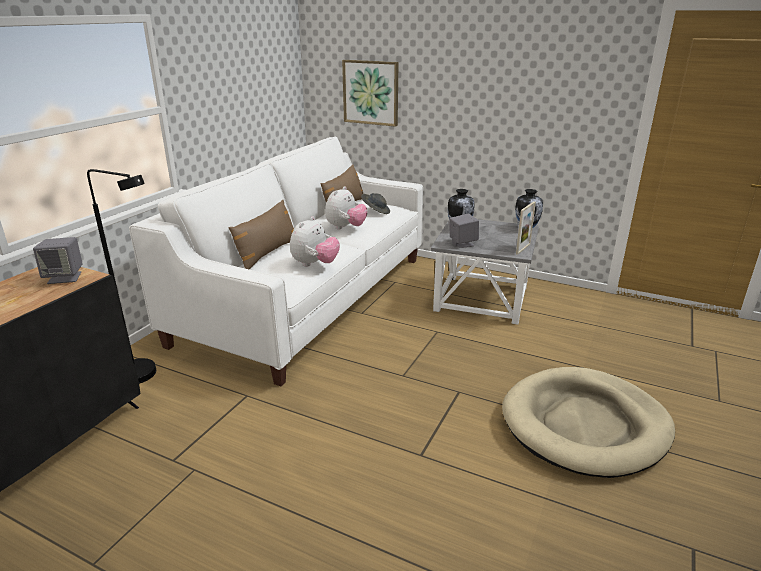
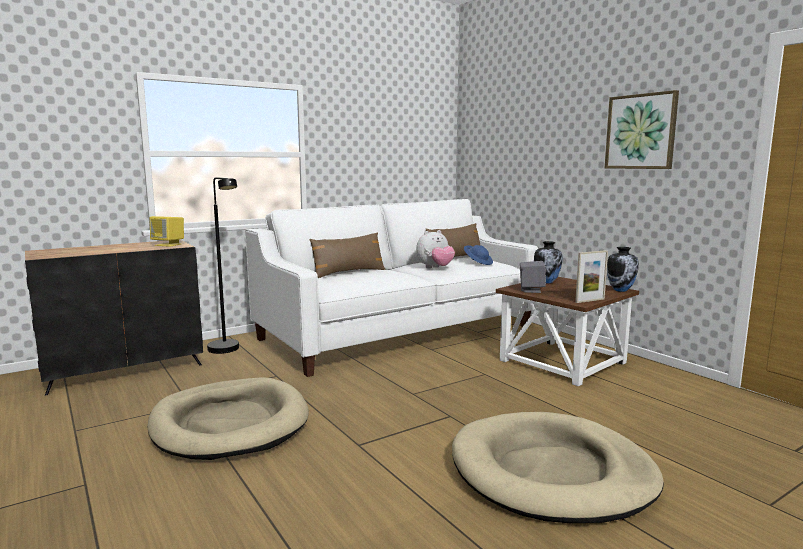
camera: 30 degrees right, 15 degrees down
grey speaker [33,237,83,284] -> yellow speaker [150,216,184,247]
plush toy [290,217,340,267] -> none
picture [342,60,399,127] -> picture moved to [605,90,679,169]
grey hat [361,193,390,214] -> blue hat [464,245,493,265]
grey side table [431,219,539,324] -> brown side table [496,277,639,386]
none -> beige dog bed [147,377,309,460]

